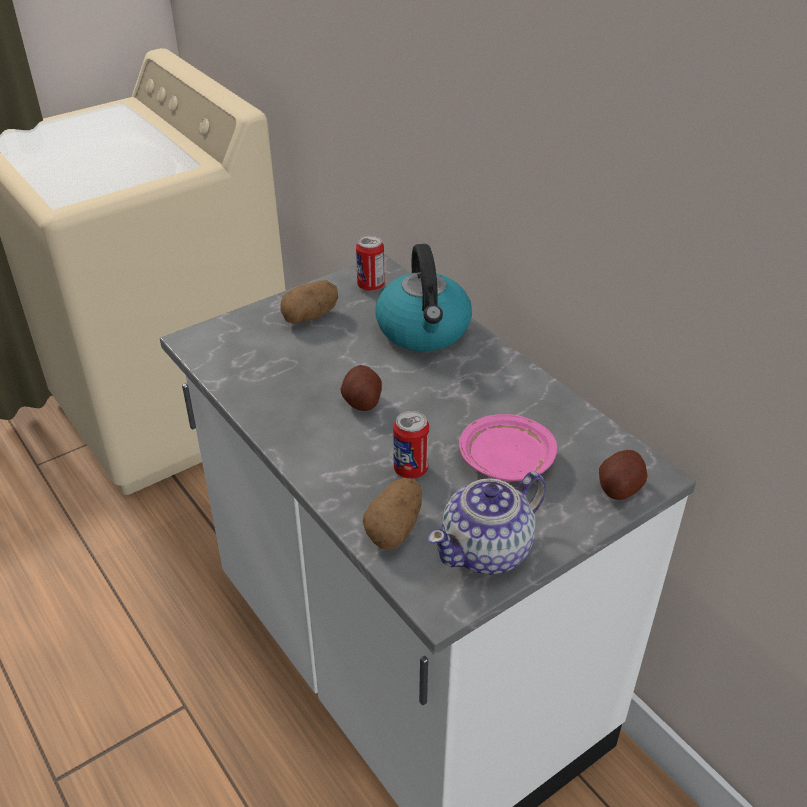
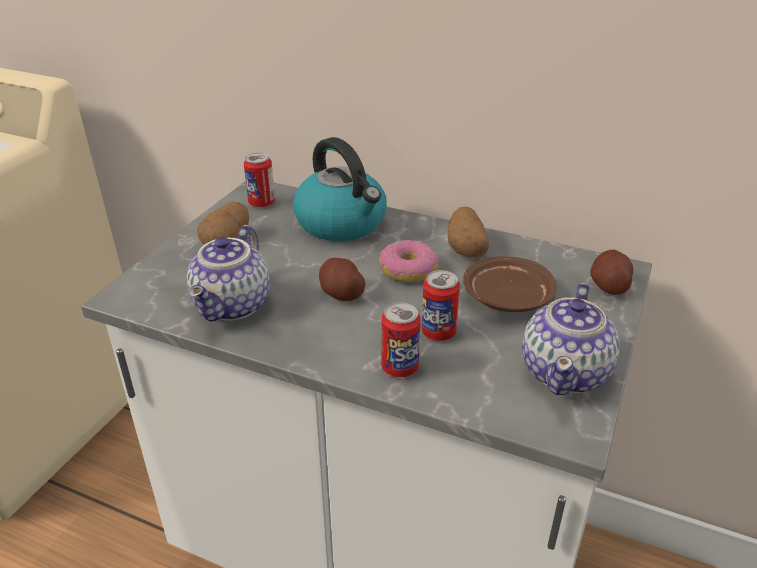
camera: 30 degrees left, 5 degrees down
potato [363,478,422,550] -> potato moved to [448,207,489,257]
pink plate [459,414,557,481] -> brown plate [463,256,556,312]
none -> teapot [187,225,270,322]
none -> donut [379,240,439,283]
none -> can [381,303,421,377]

